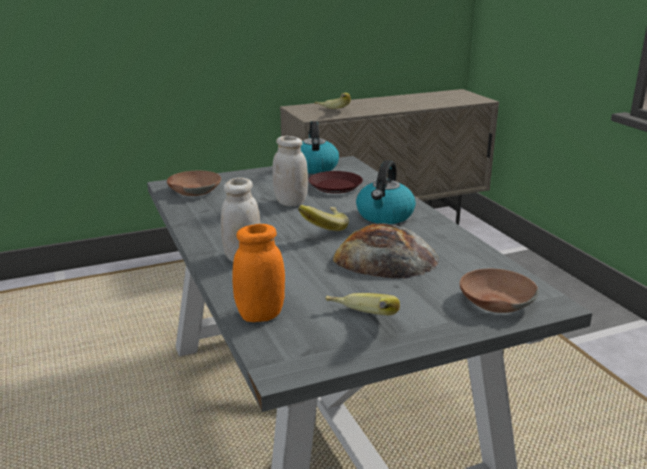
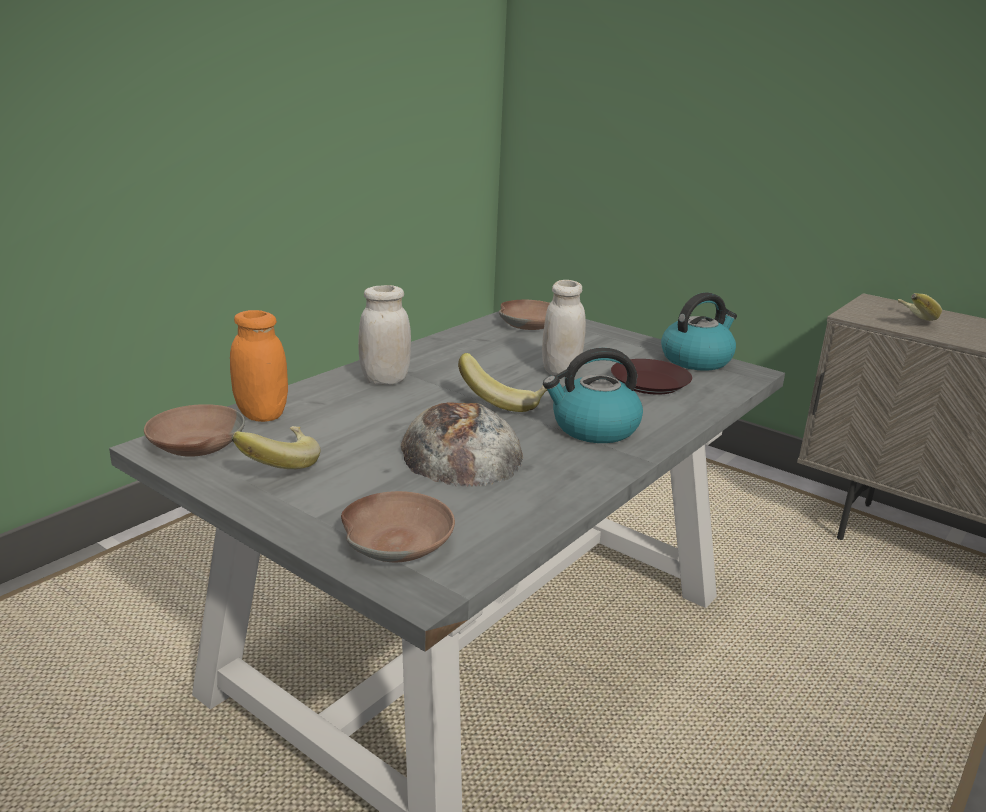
camera: 60 degrees right, 0 degrees up
none -> brown bowl [144,404,245,457]

